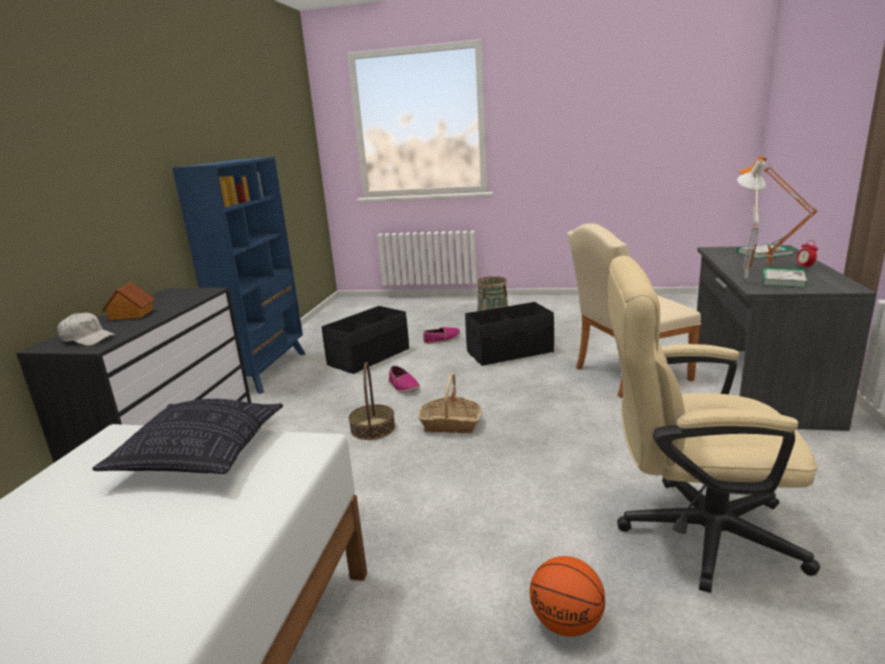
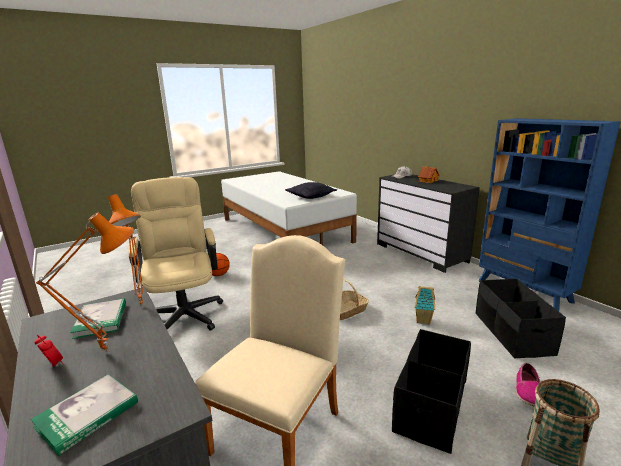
camera: 135 degrees right, 0 degrees up
basket [349,362,395,440] -> none
shoe [389,366,420,393] -> toy house [415,286,435,325]
beige office chair [608,255,820,593] -> beige office chair turned 75 degrees counterclockwise [128,177,223,331]
white table lamp [737,160,766,282] -> orange table lamp [108,194,143,307]

